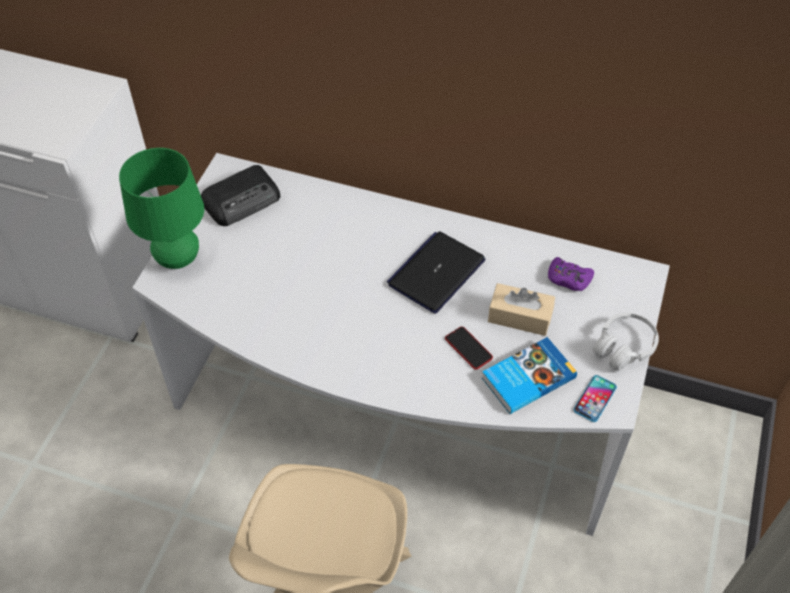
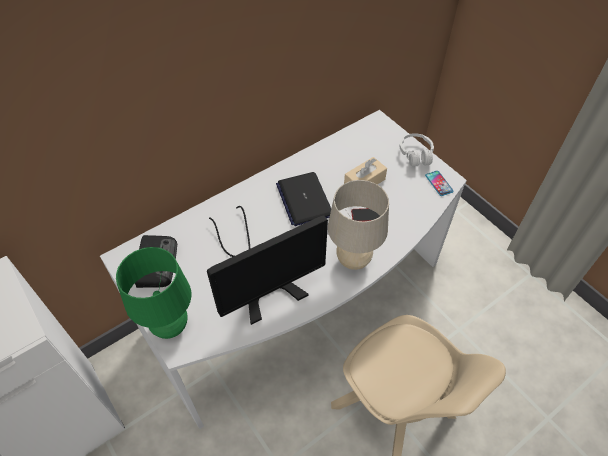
camera: 55 degrees left, 0 degrees up
book [482,337,577,414] -> none
purple game controller [548,257,594,291] -> none
none -> monitor [207,206,328,325]
none -> beige table lamp [328,180,389,270]

